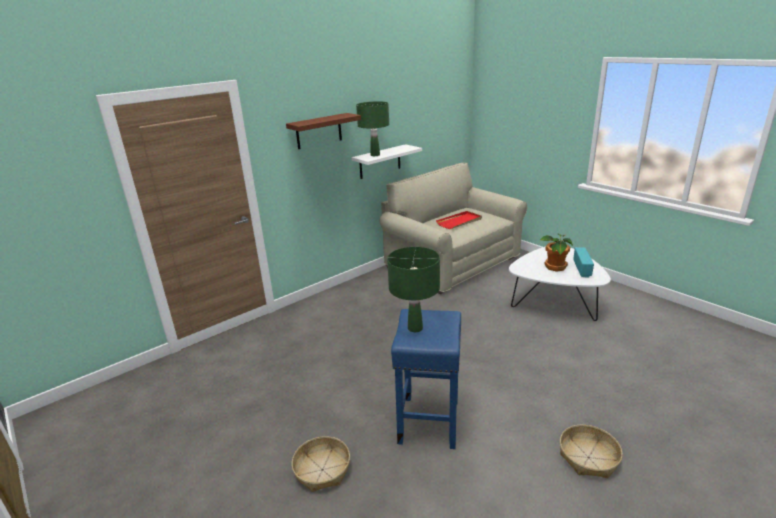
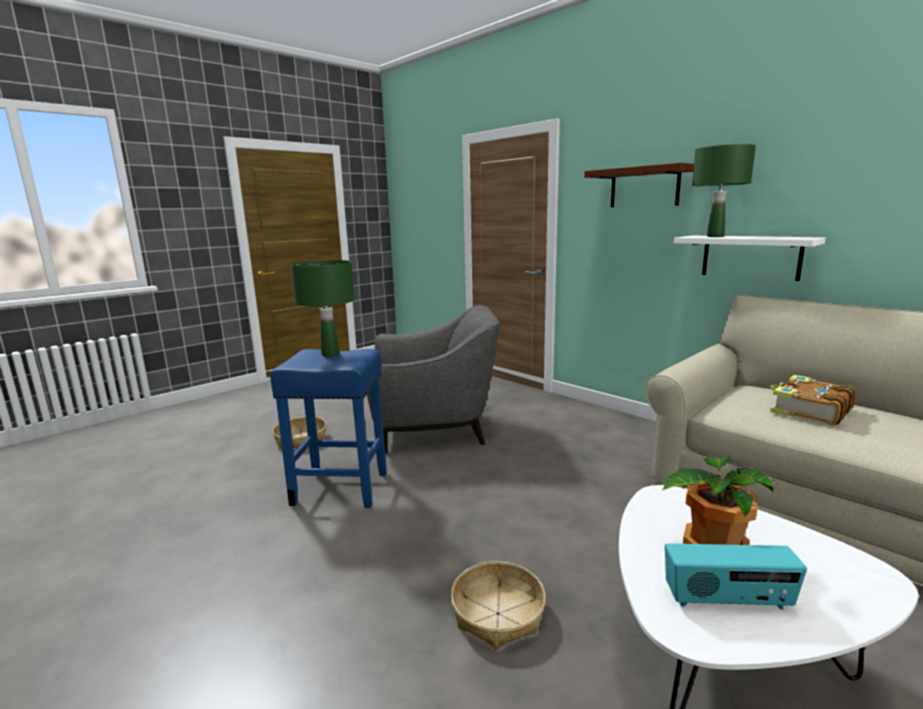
camera: 85 degrees right, 10 degrees down
red tray [436,211,482,229] -> book [770,375,856,425]
basket [560,425,623,478] -> basket moved to [451,561,546,649]
none -> grey armchair [367,305,499,454]

